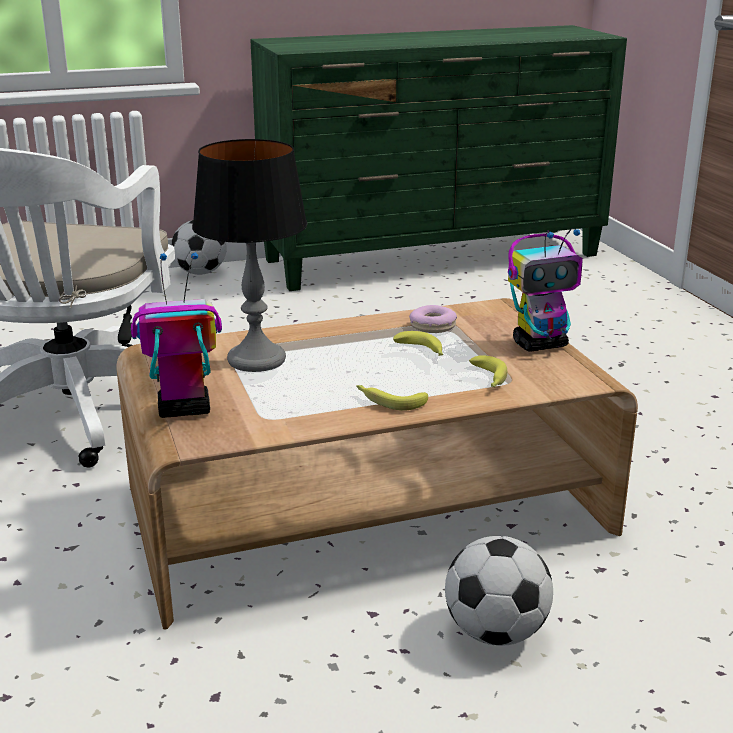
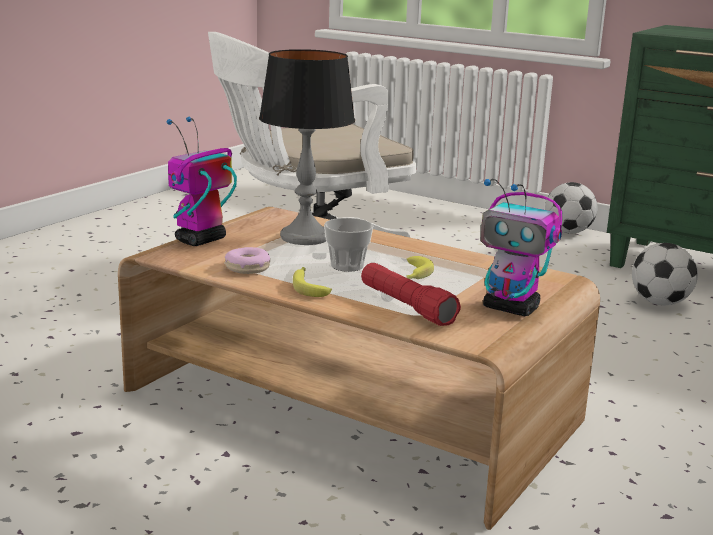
camera: 50 degrees right, 5 degrees down
toy robot [131,252,222,418] -> toy robot turned 90 degrees counterclockwise [166,117,237,246]
donut [409,305,457,333] -> donut moved to [225,247,270,274]
football [445,536,553,646] -> football moved to [632,243,698,306]
banana [469,355,507,387] -> red flashlight [361,263,461,326]
none -> cup [324,218,373,272]

